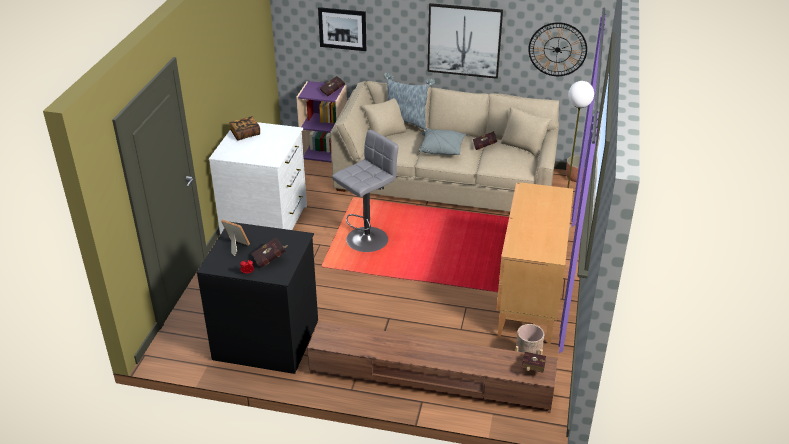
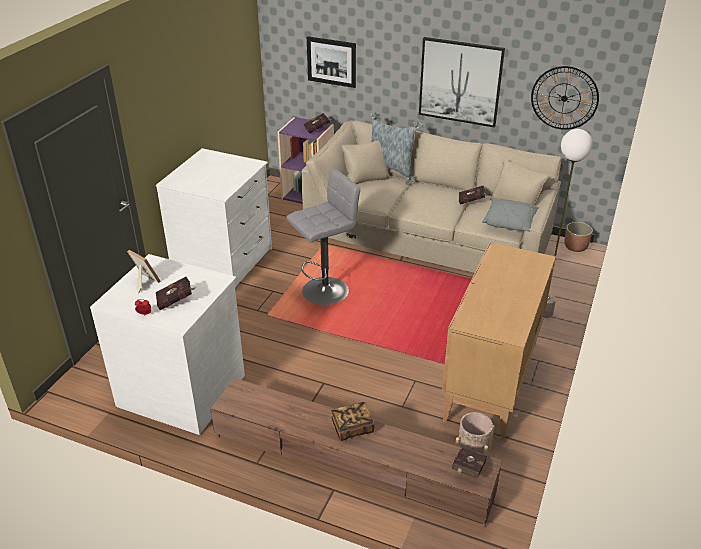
camera: 10 degrees right, 0 degrees up
black dresser [197,222,318,374] -> white dresser [90,254,245,435]
book [229,116,260,140] -> book moved to [331,402,375,441]
grey pillow [419,129,466,155] -> grey pillow moved to [482,198,539,232]

